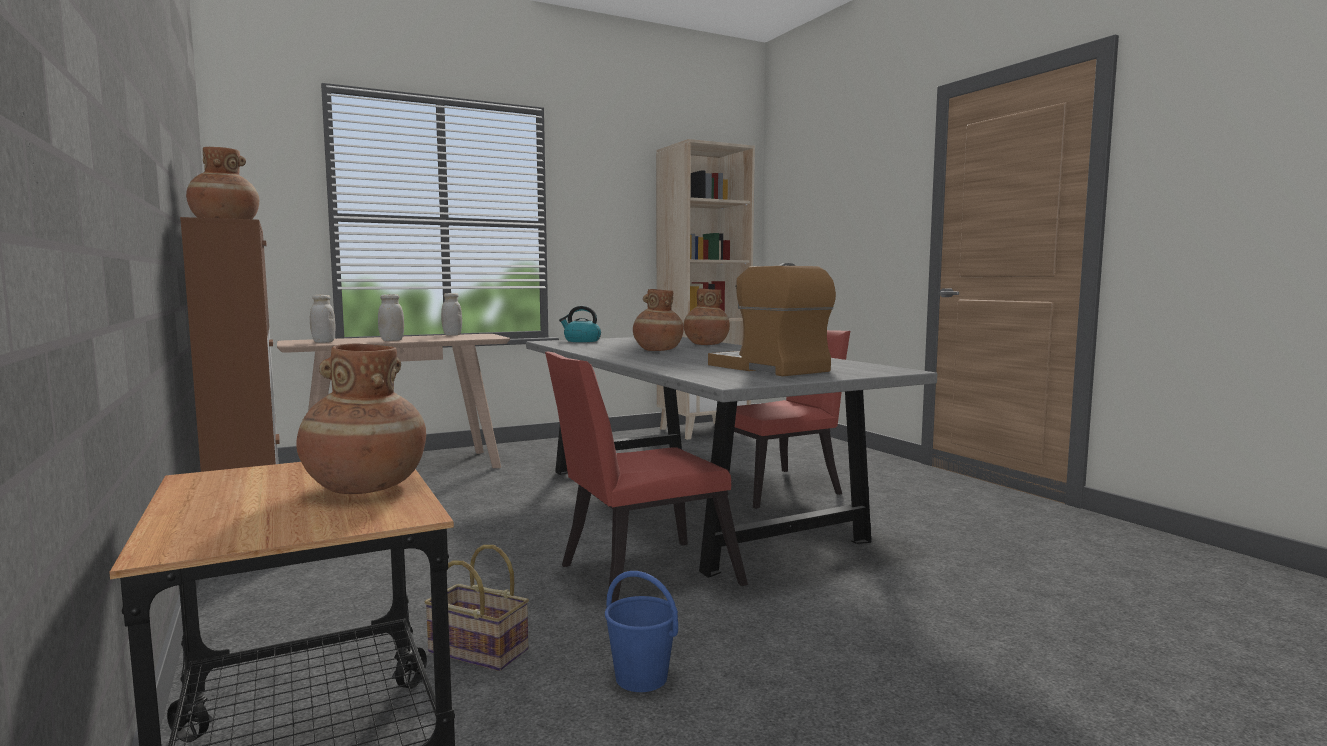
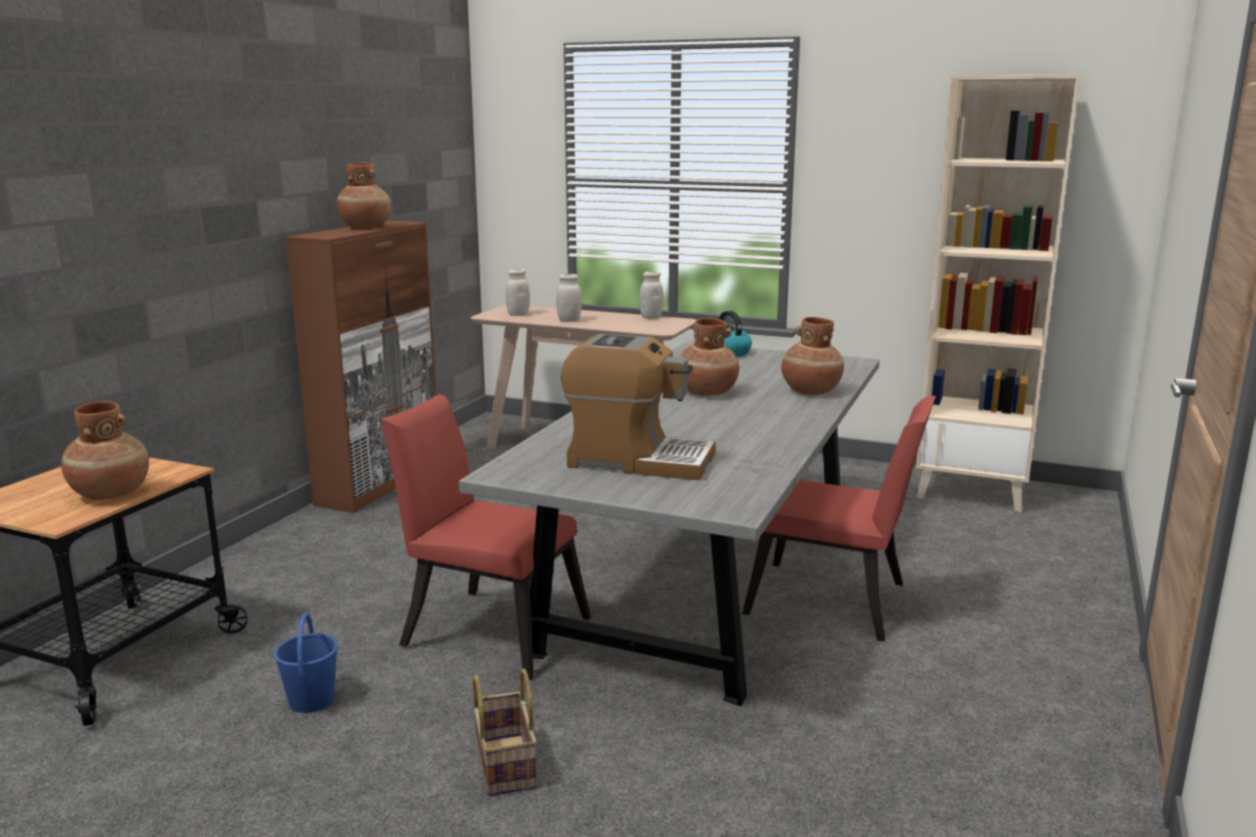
camera: 50 degrees right, 10 degrees up
basket [424,545,529,671] -> basket moved to [472,669,537,796]
coffee machine [708,263,836,376] -> coffee machine turned 90 degrees clockwise [561,334,715,480]

